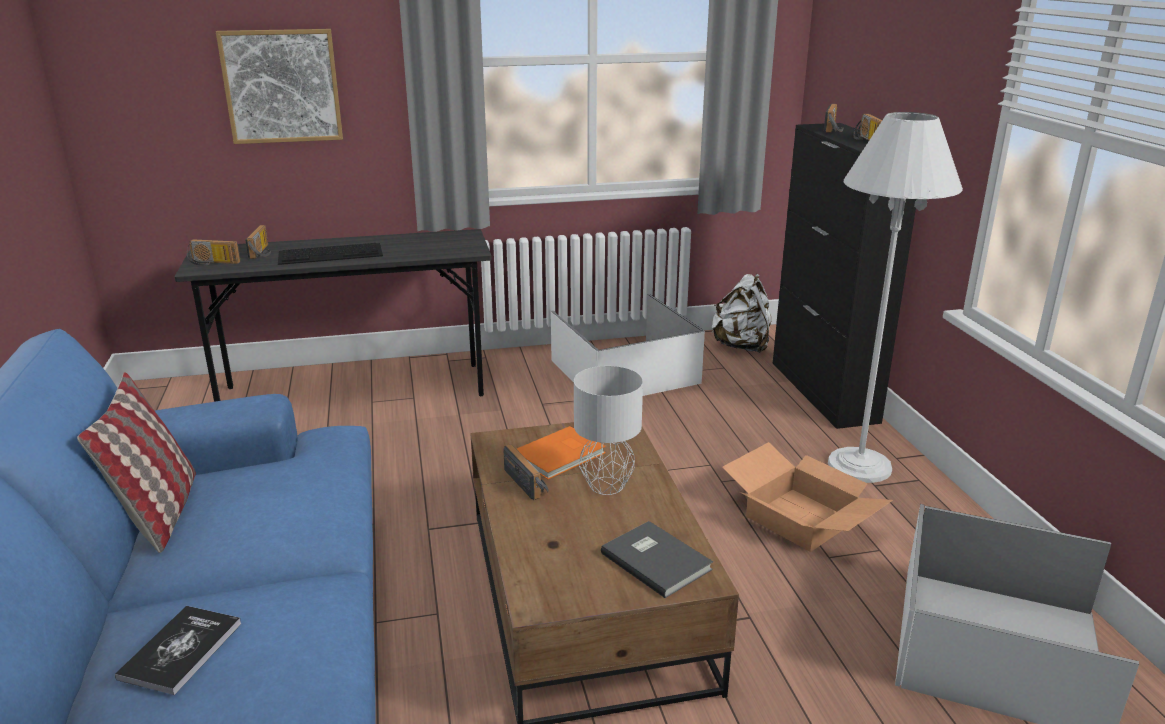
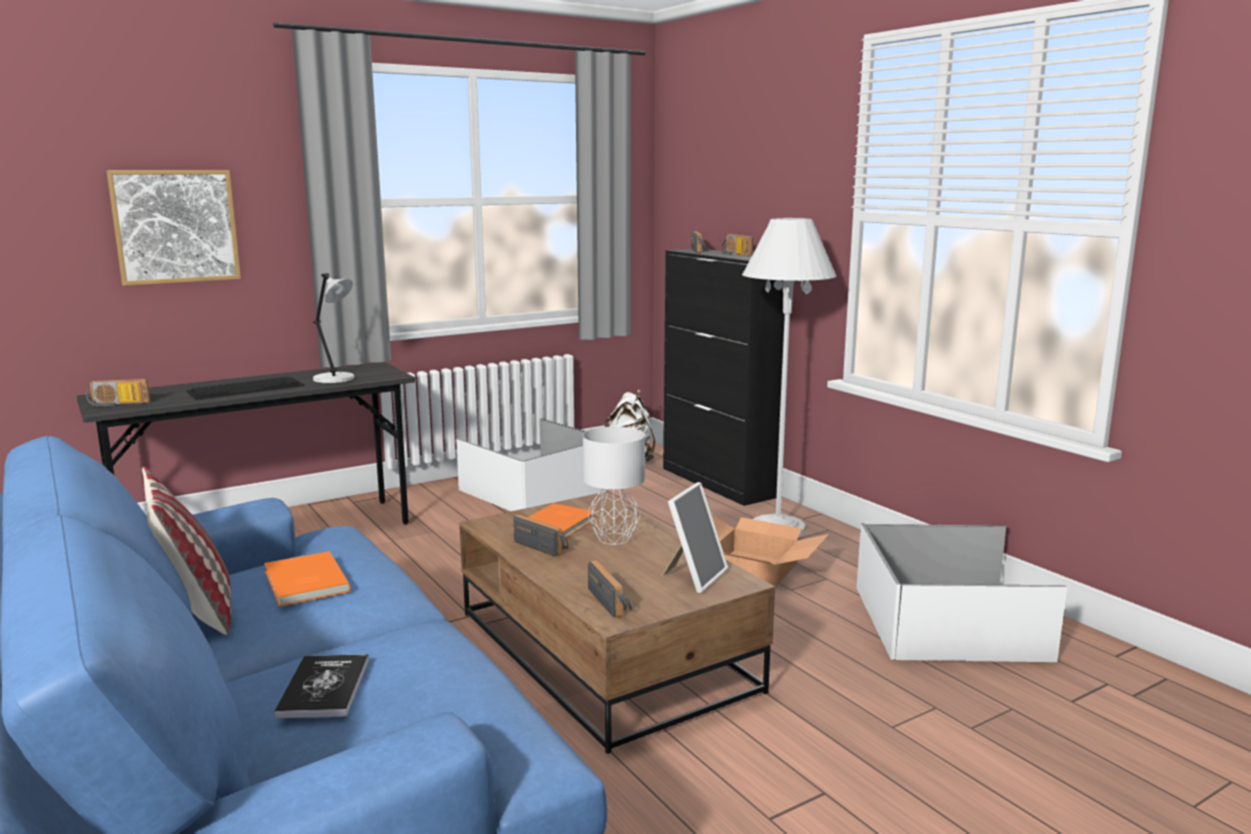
camera: 20 degrees left, 10 degrees down
radio [245,225,271,259] -> radio moved to [588,560,632,618]
grey book [601,521,713,598] -> picture frame [662,482,728,593]
none -> orange book [264,551,351,607]
none -> grey table lamp [313,273,354,383]

